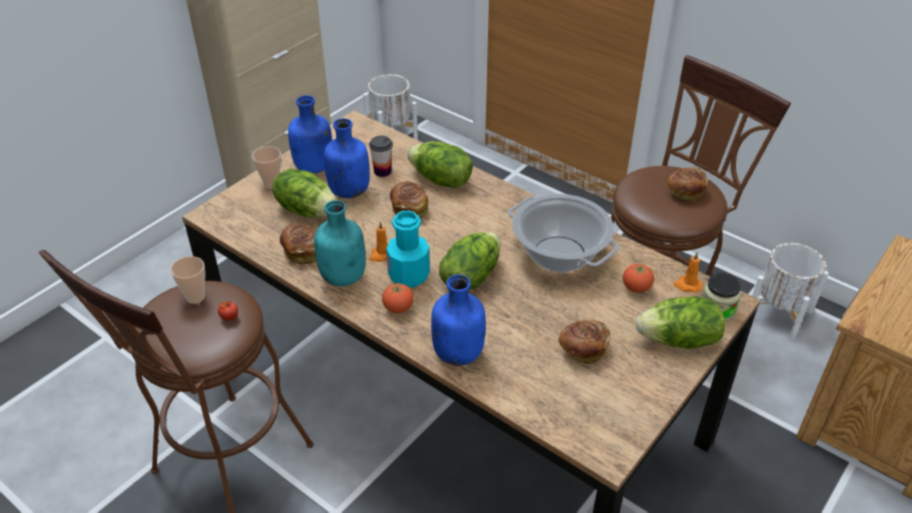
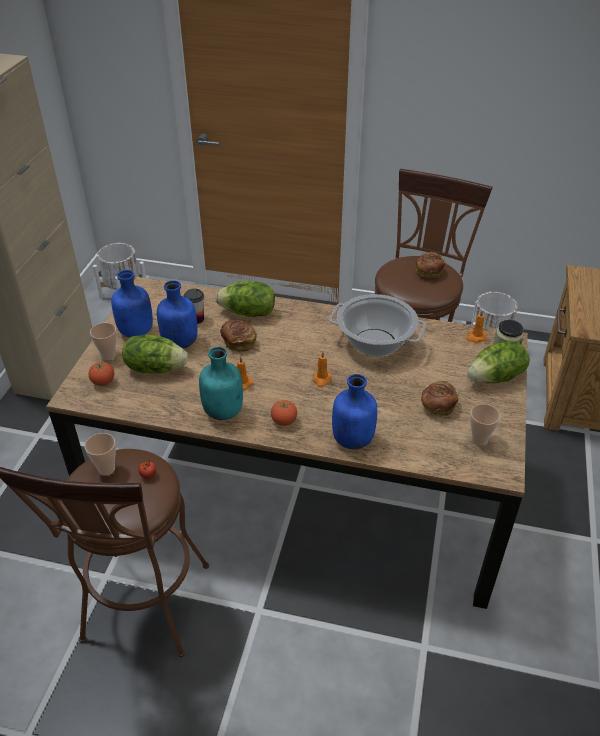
camera: 25 degrees left, 0 degrees up
bread [280,223,316,264] -> none
turquoise bottle [386,211,430,287] -> none
lettuce [439,232,501,290] -> orange candle [313,352,332,387]
tomato [623,264,654,293] -> tomato moved to [88,361,114,386]
none -> cup [470,404,500,446]

